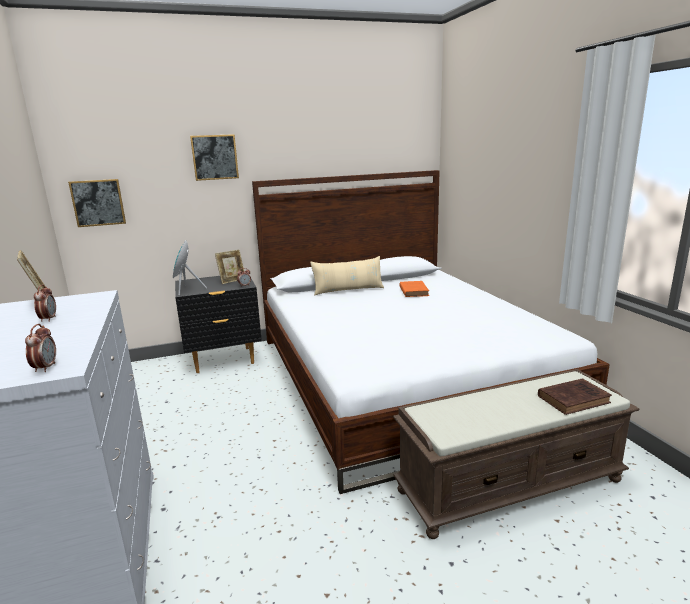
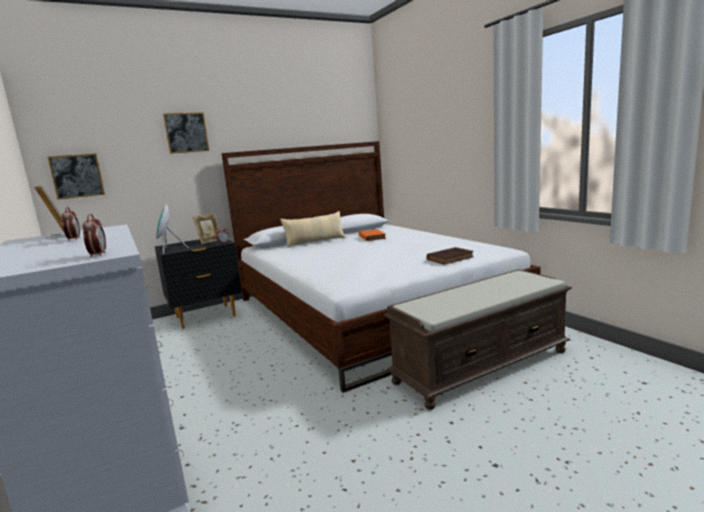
camera: 10 degrees left, 5 degrees down
brown book [538,378,612,415] -> brown book moved to [427,247,474,265]

